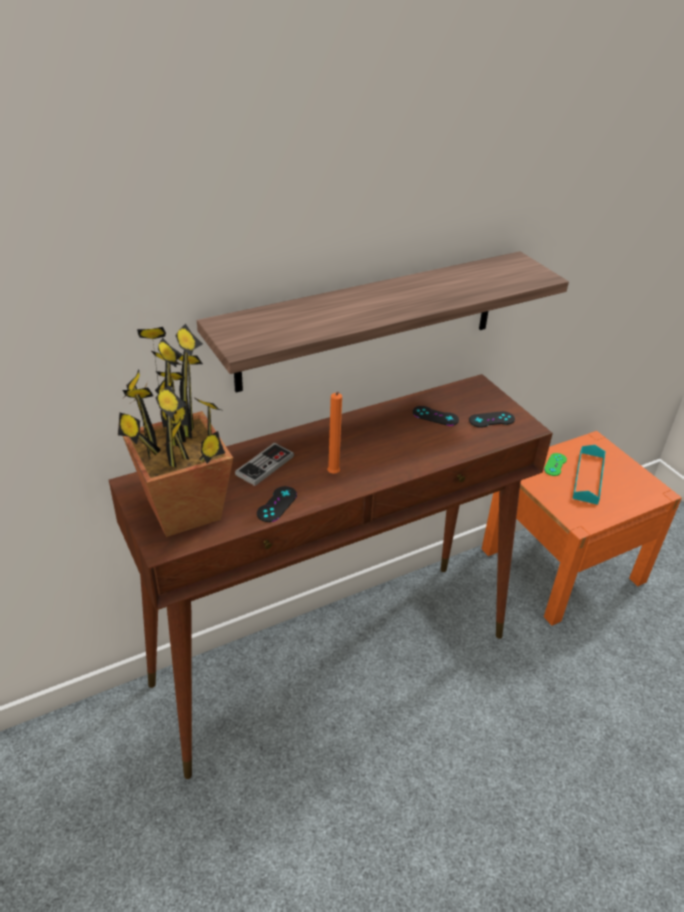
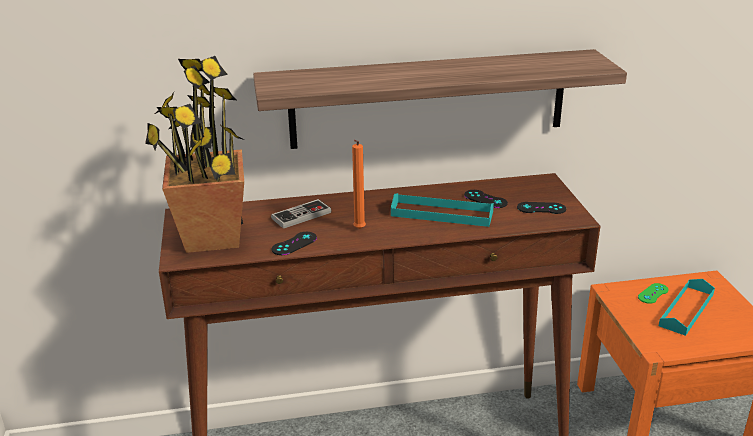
camera: 20 degrees right, 10 degrees down
none -> turquoise tray [391,193,494,227]

